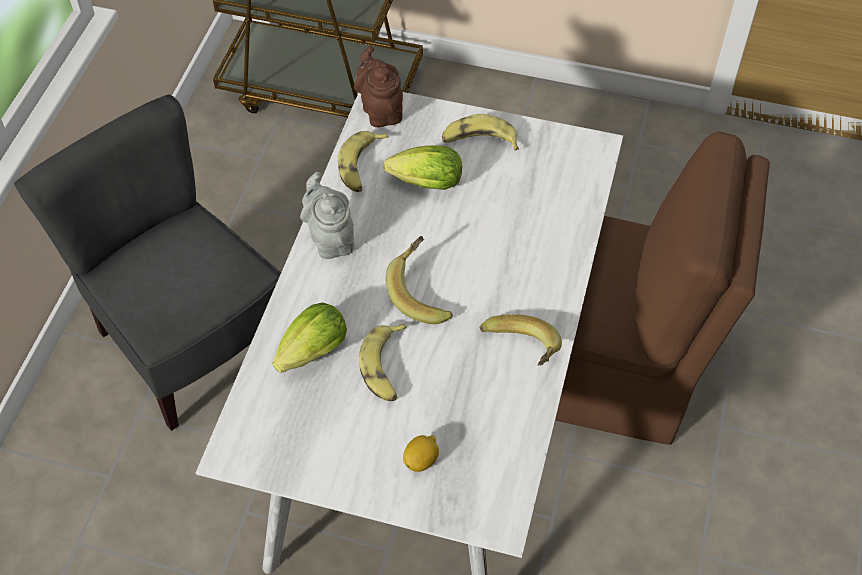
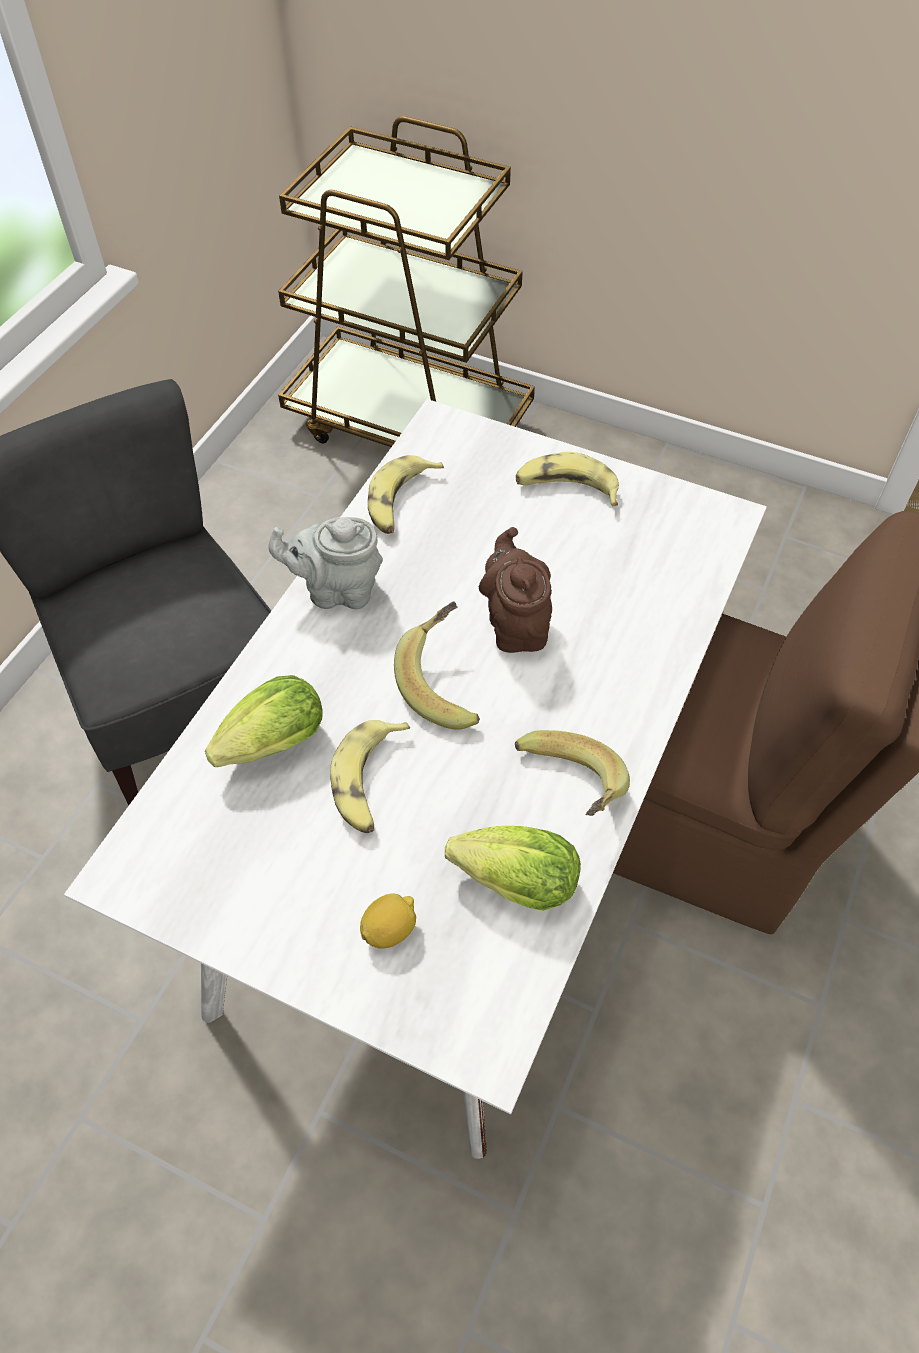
camera: 10 degrees right, 0 degrees up
grey teapot [300,172,354,259] -> grey teapot turned 75 degrees counterclockwise [268,517,383,609]
brown teapot [354,46,403,127] -> brown teapot moved to [479,527,552,653]
lettuce [383,145,462,190] -> lettuce moved to [445,826,581,911]

